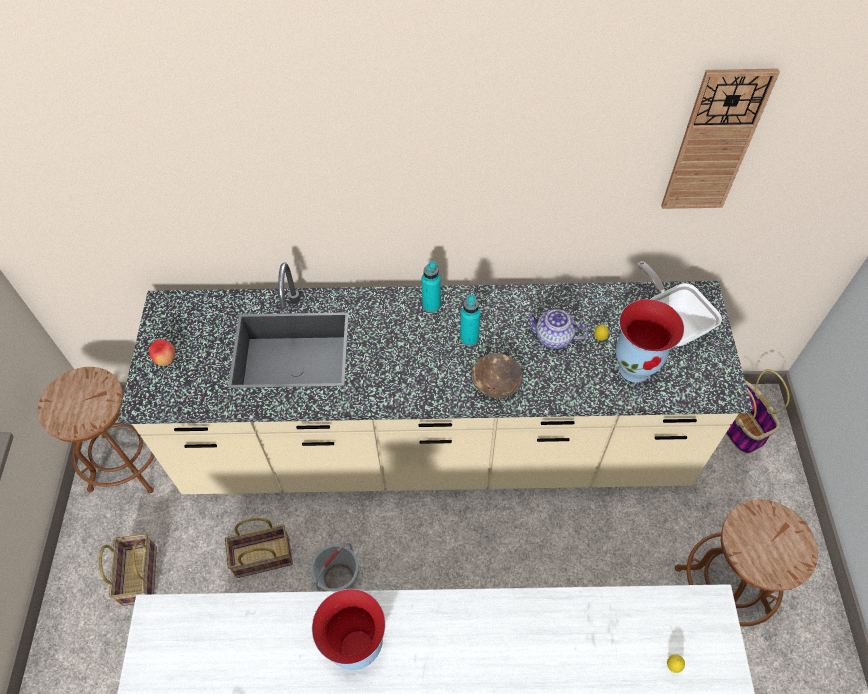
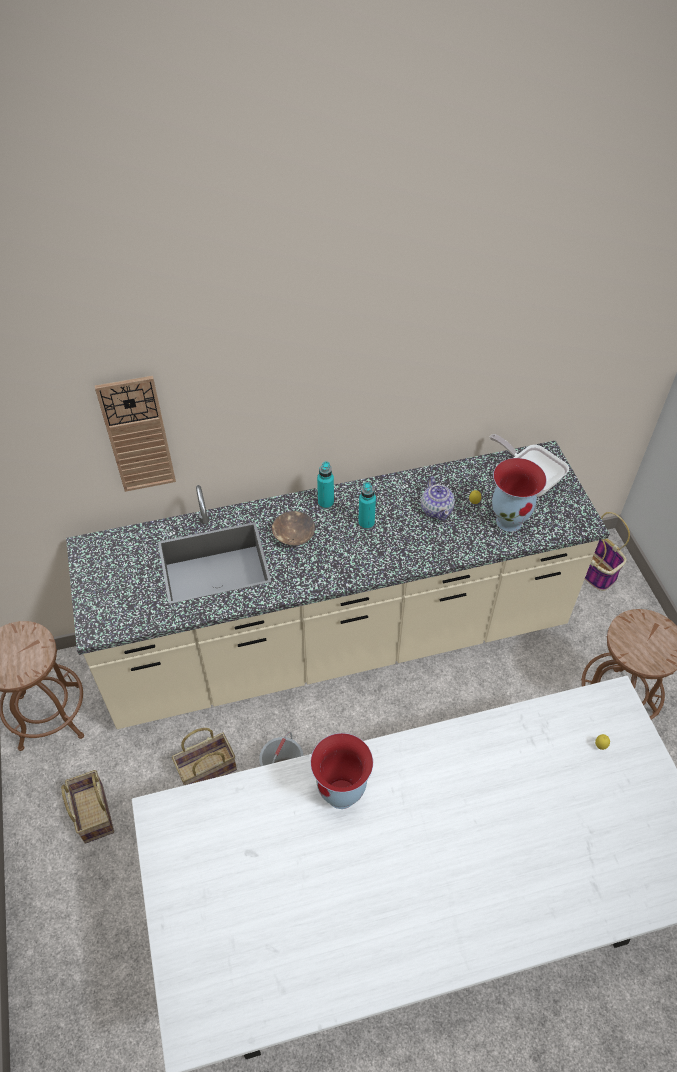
camera: 15 degrees left, 5 degrees down
apple [149,340,175,366] -> none
brown bowl [471,353,523,398] -> brown bowl moved to [272,511,315,546]
teapot [525,309,589,349] -> teapot turned 105 degrees counterclockwise [421,476,455,521]
wall clock [661,68,780,209] -> wall clock moved to [95,376,176,492]

